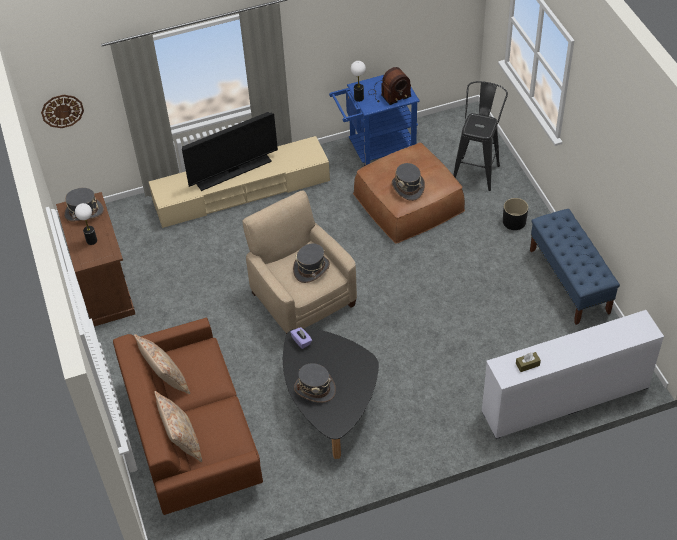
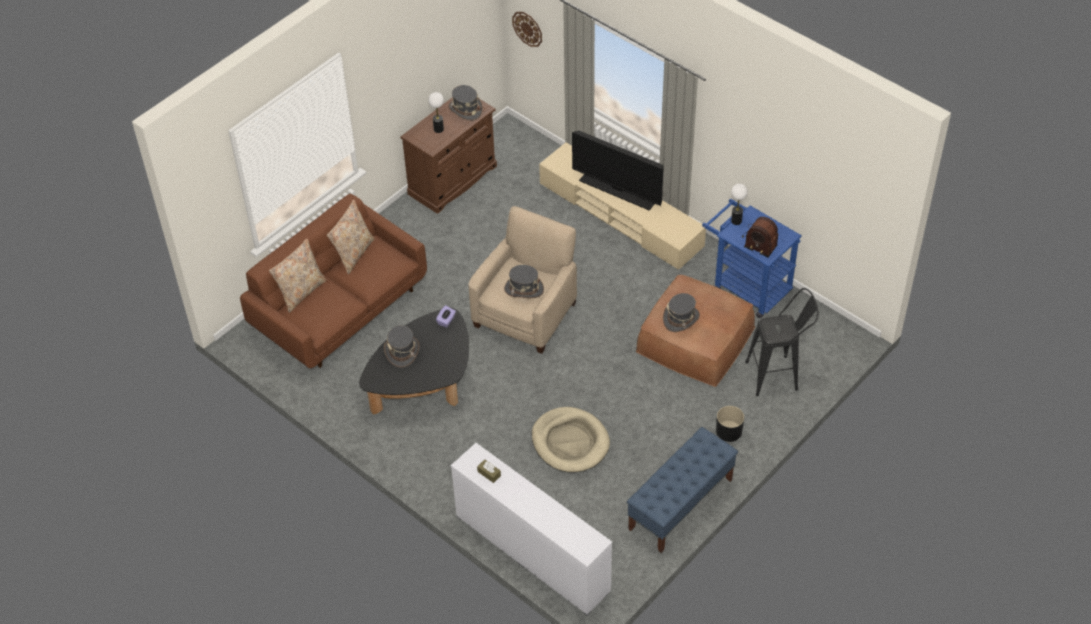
camera: 60 degrees right, 0 degrees up
none -> beige dog bed [532,407,610,473]

